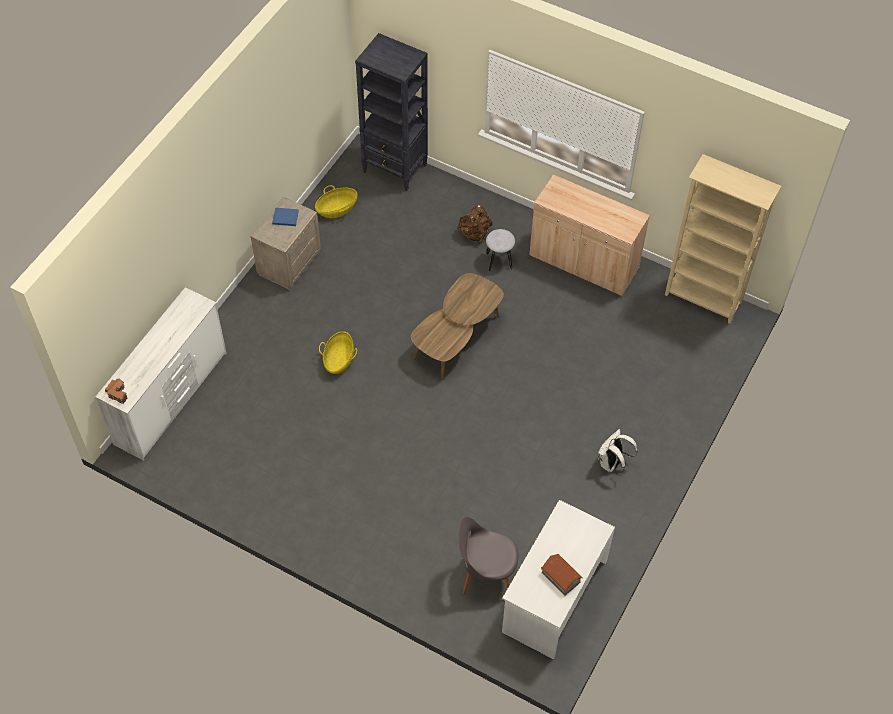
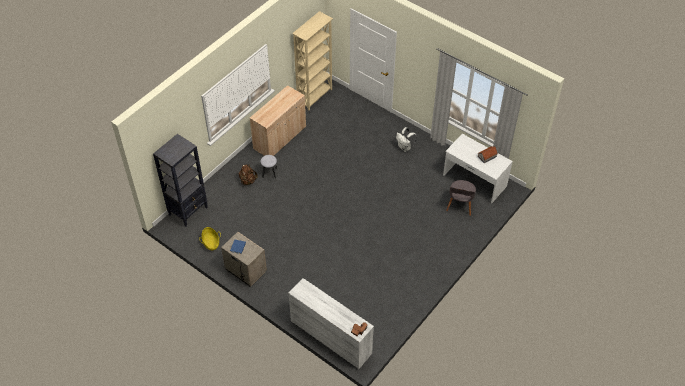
camera: 80 degrees left, 5 degrees down
basket [319,331,357,374] -> none
brown coffee table [411,273,504,379] -> none

